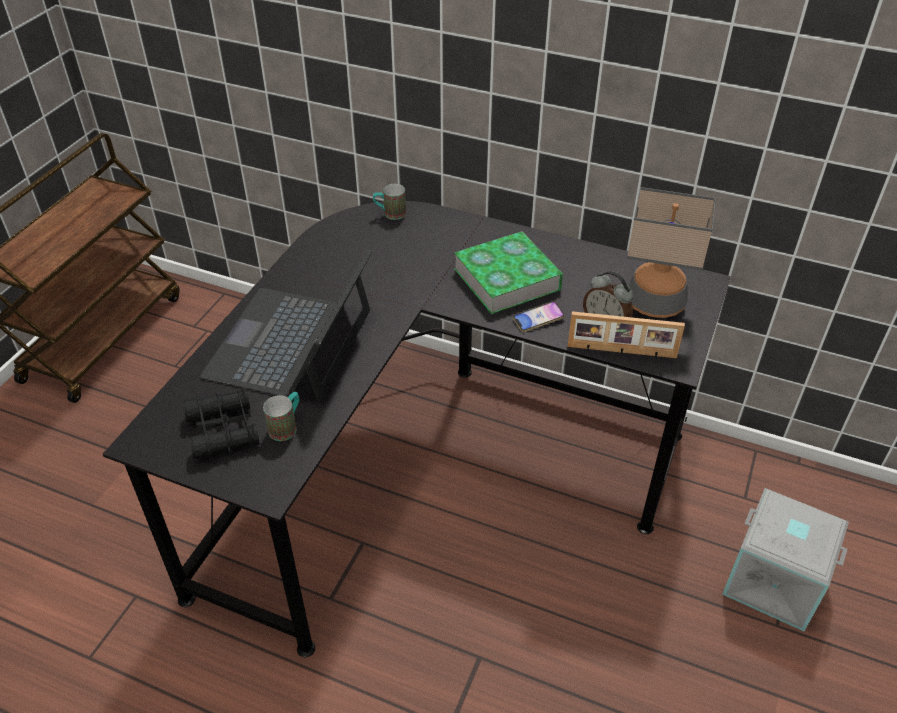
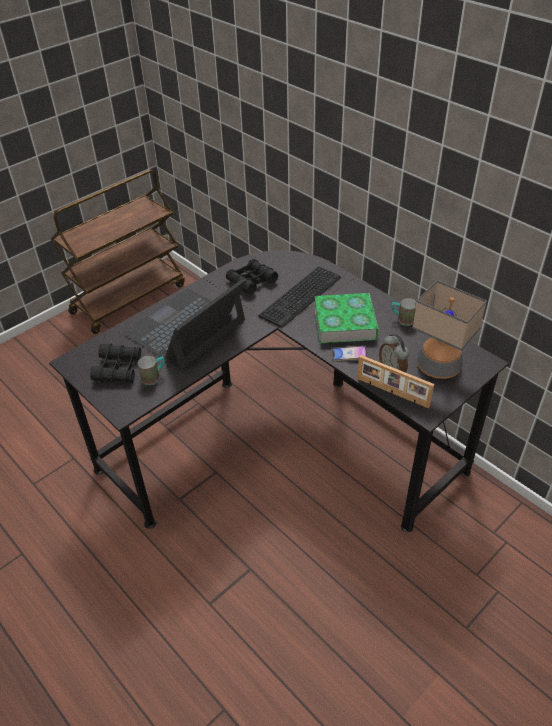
camera: 25 degrees right, 0 degrees up
mug [373,184,406,220] -> mug moved to [391,298,417,326]
grey storage box [722,488,849,631] -> none
none -> black binoculars [226,259,278,294]
none -> keyboard [258,267,341,328]

